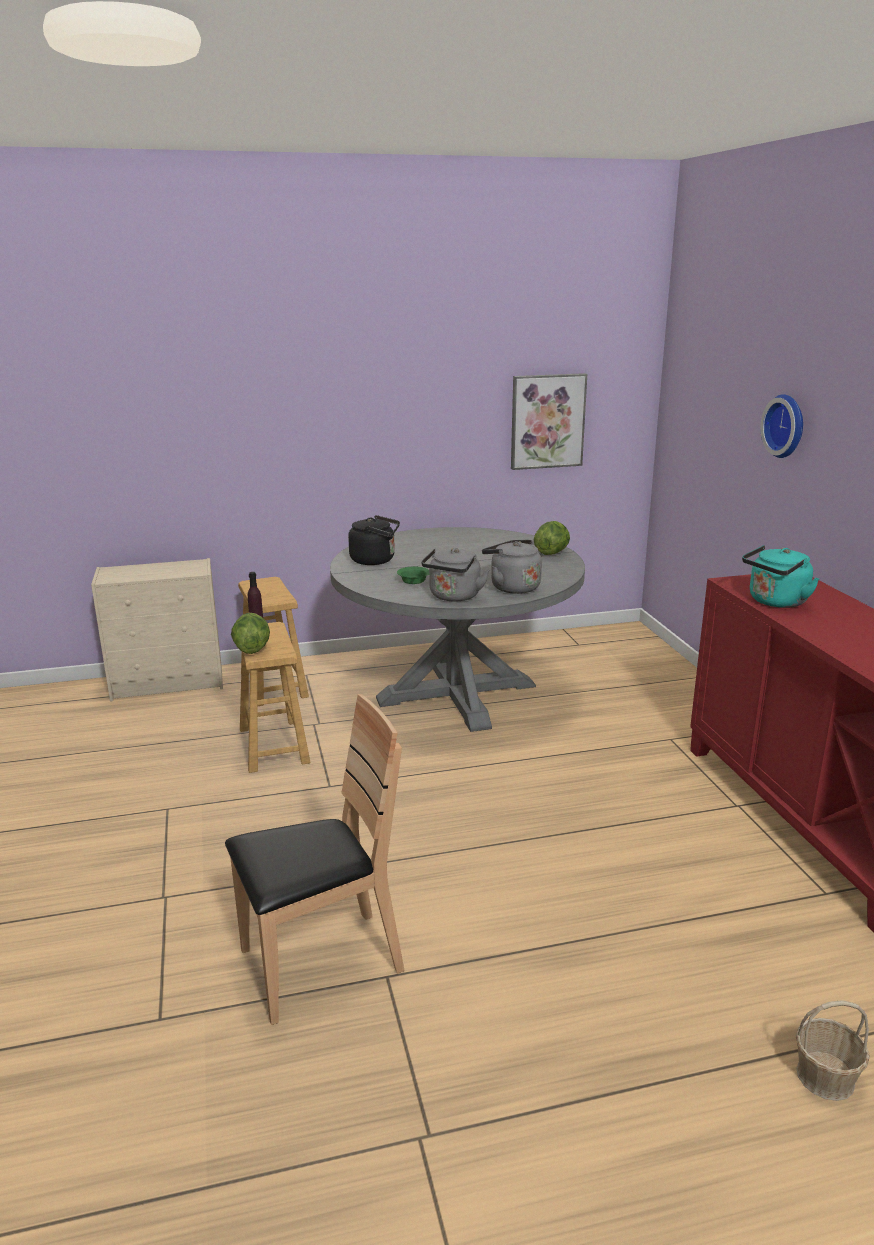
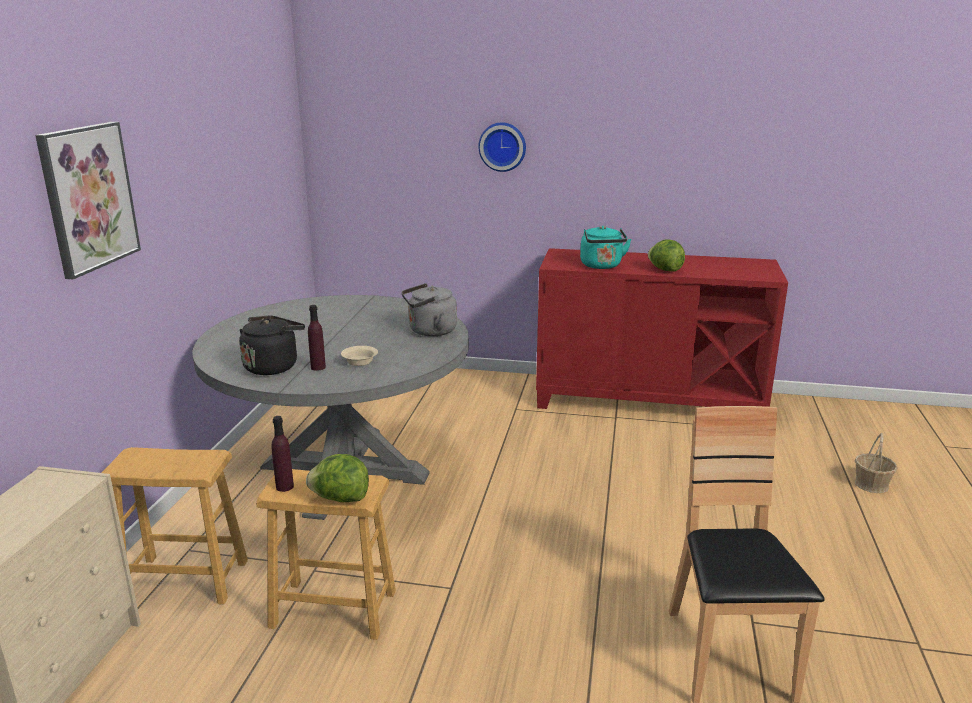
camera: 65 degrees left, 0 degrees up
green bowl [397,567,429,584] -> beige bowl [341,346,378,366]
grey kettle [421,548,489,602] -> none
picture [511,373,587,470] -> picture moved to [35,122,141,279]
lettuce [534,521,570,555] -> lettuce moved to [648,239,685,272]
none -> purple bottle [308,305,326,371]

